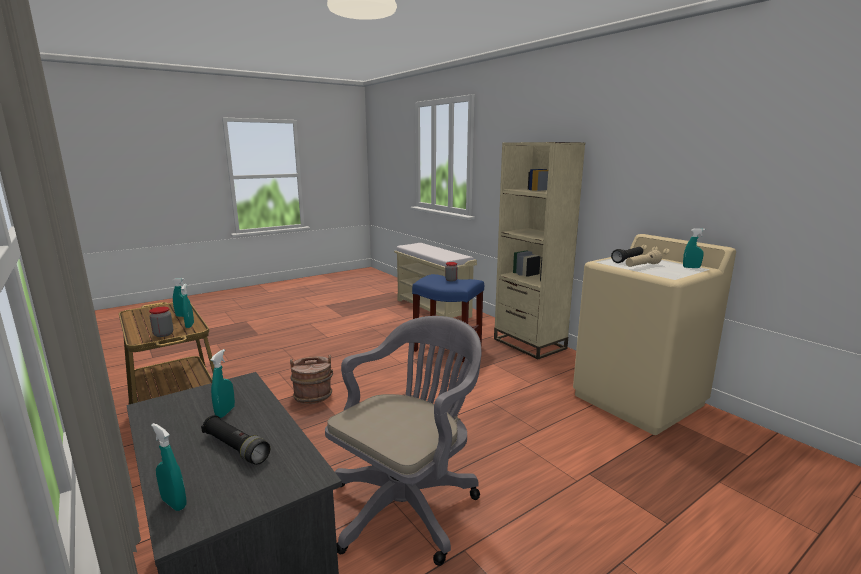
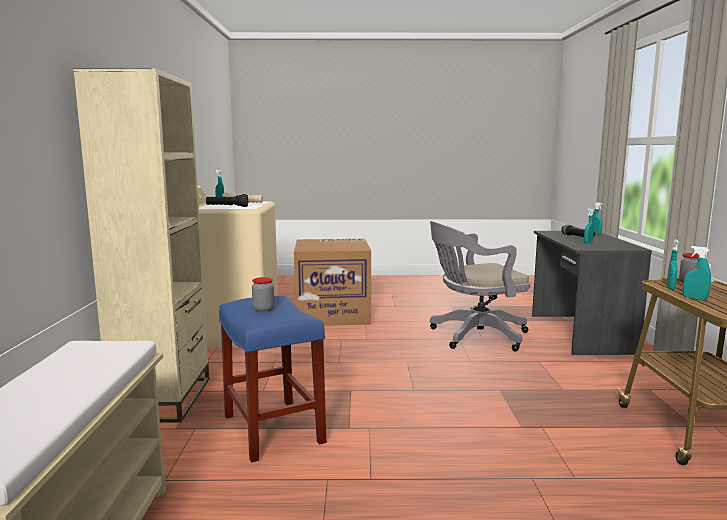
camera: 145 degrees left, 5 degrees down
brown bucket [290,355,333,404] -> none
none -> cardboard box [294,239,371,326]

